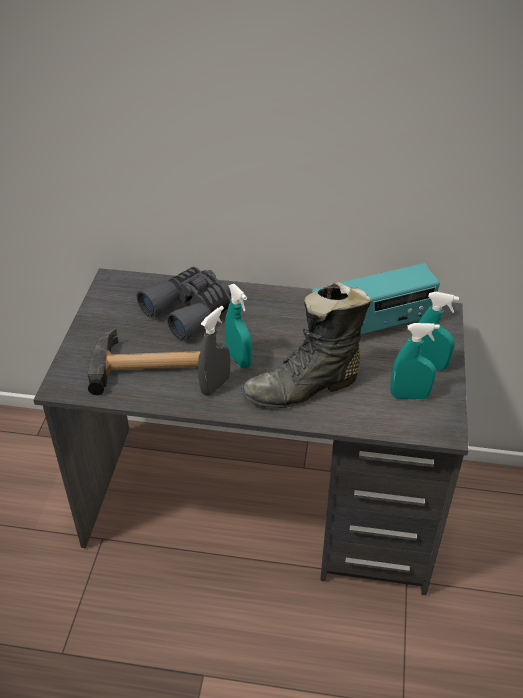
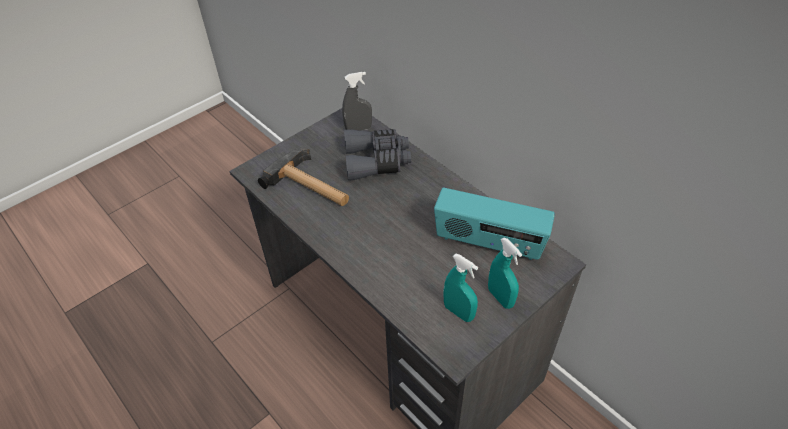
camera: 40 degrees right, 5 degrees up
grey spray bottle [198,306,230,396] -> grey spray bottle moved to [342,72,372,131]
turquoise spray bottle [225,284,252,368] -> none
black boot [241,282,371,408] -> none

